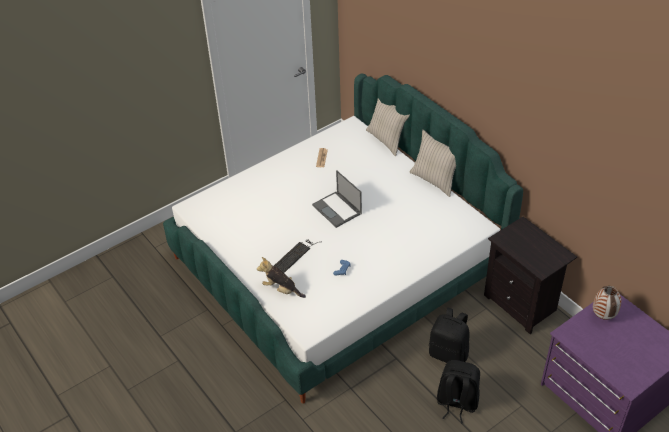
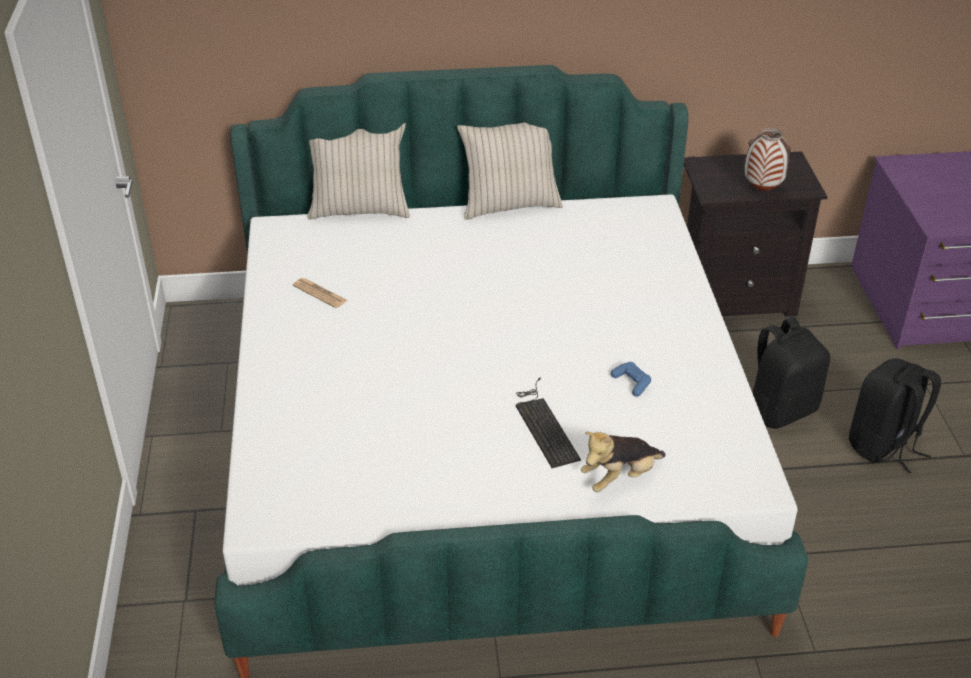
camera: 60 degrees left, 5 degrees down
laptop [312,170,362,228] -> none
vase [593,286,621,320] -> vase moved to [745,128,791,191]

